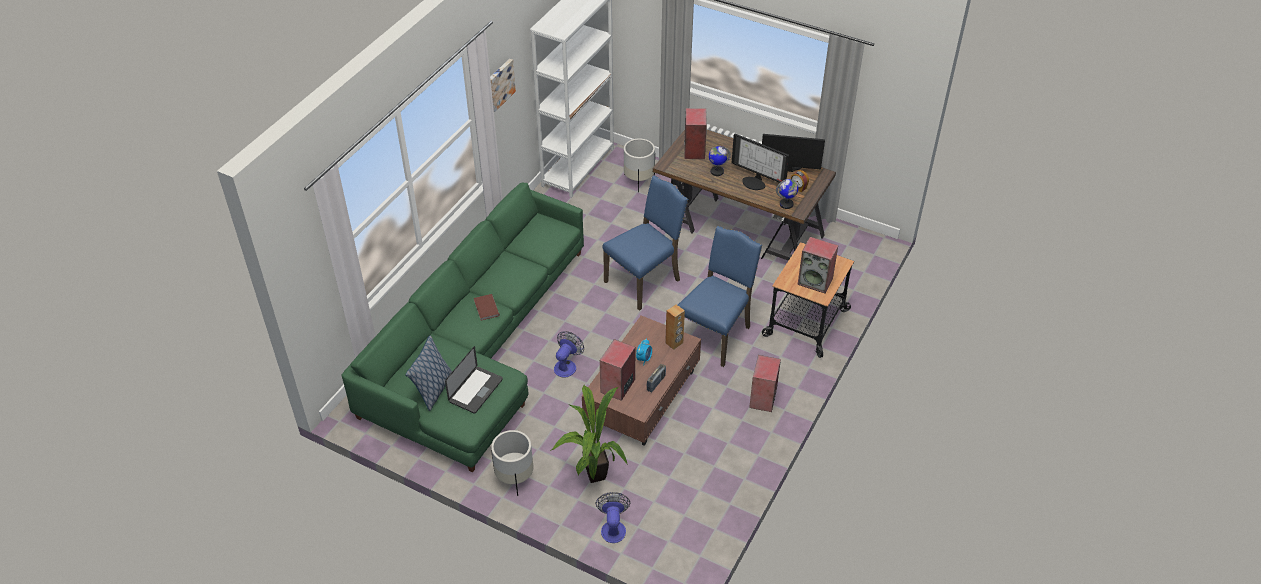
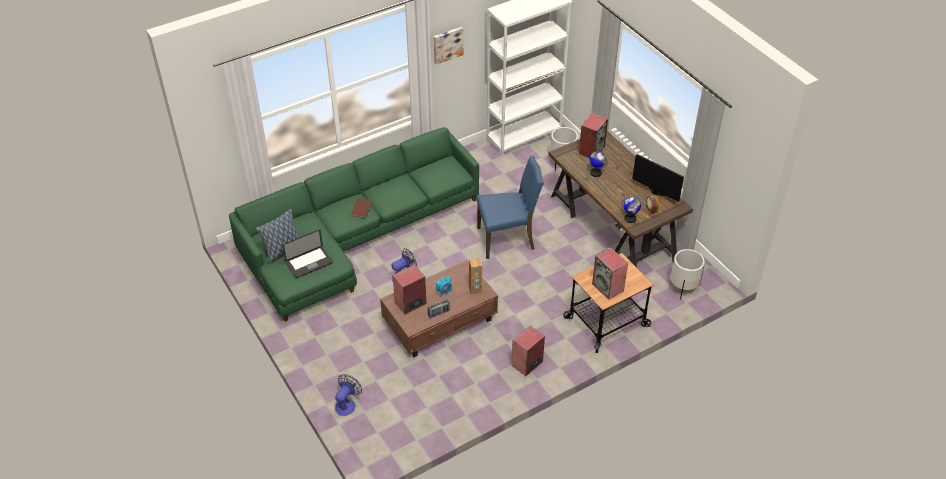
camera: 30 degrees right, 0 degrees up
white planter [491,430,534,496] -> white planter moved to [670,249,705,299]
potted plant [550,385,628,483] -> none
blue chair [678,226,762,367] -> none
monitor [732,134,789,190] -> none

